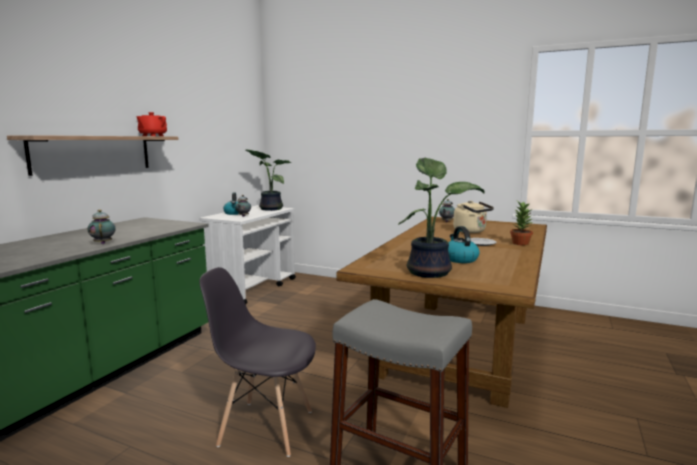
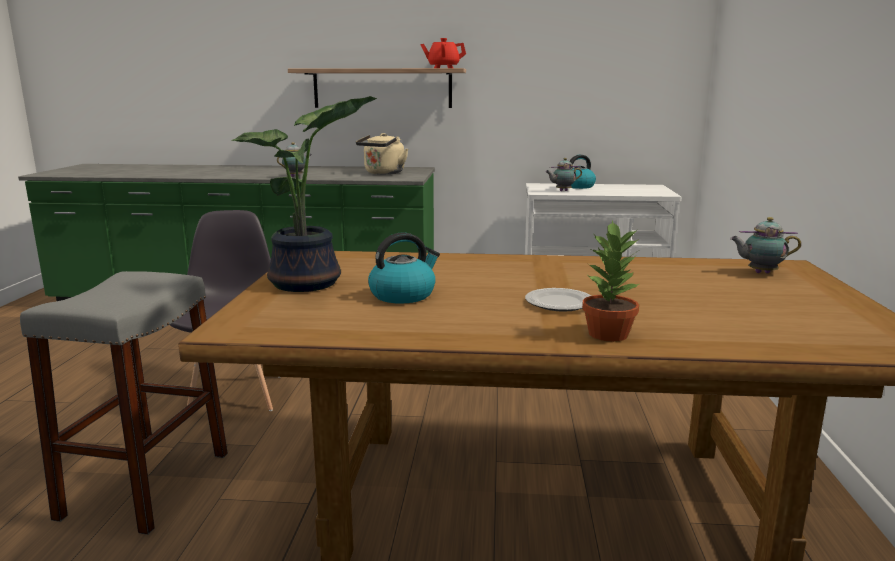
camera: 70 degrees right, 5 degrees up
potted plant [245,149,292,211] -> none
beige kettle [453,201,494,233] -> beige kettle moved to [356,133,408,174]

